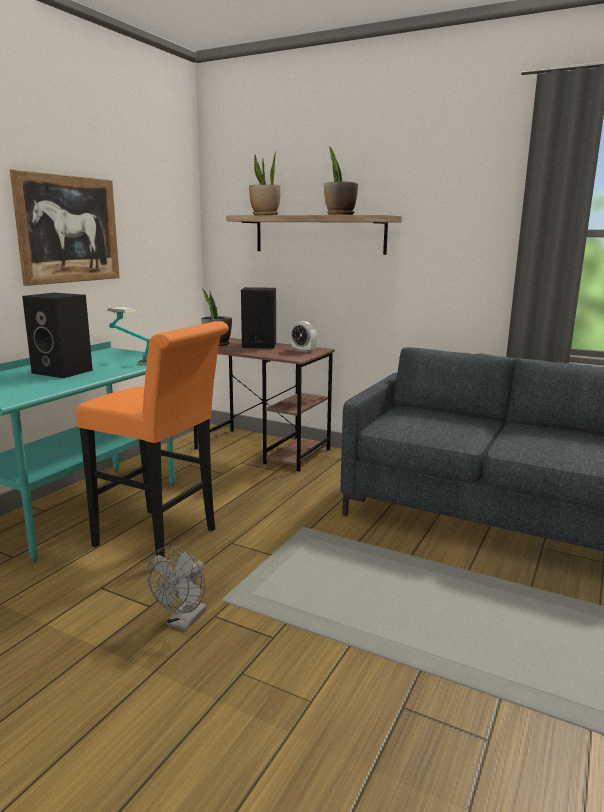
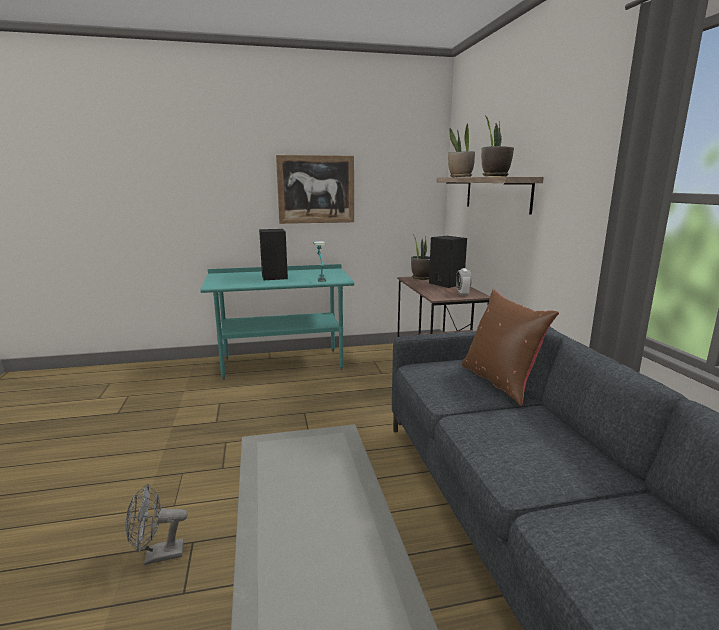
camera: 50 degrees right, 0 degrees up
orange stool [75,321,229,558] -> none
grey fan [147,546,207,631] -> grey fan moved to [125,484,188,565]
none -> brown pillow [461,290,559,406]

